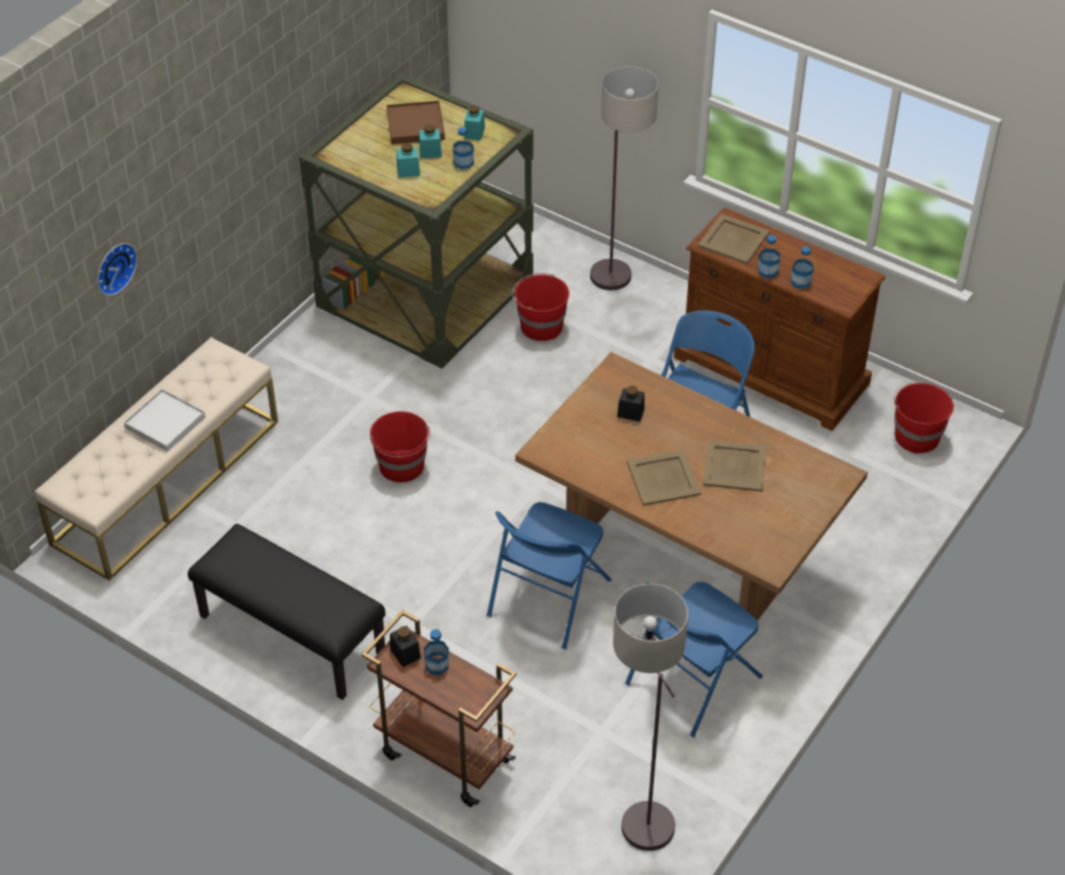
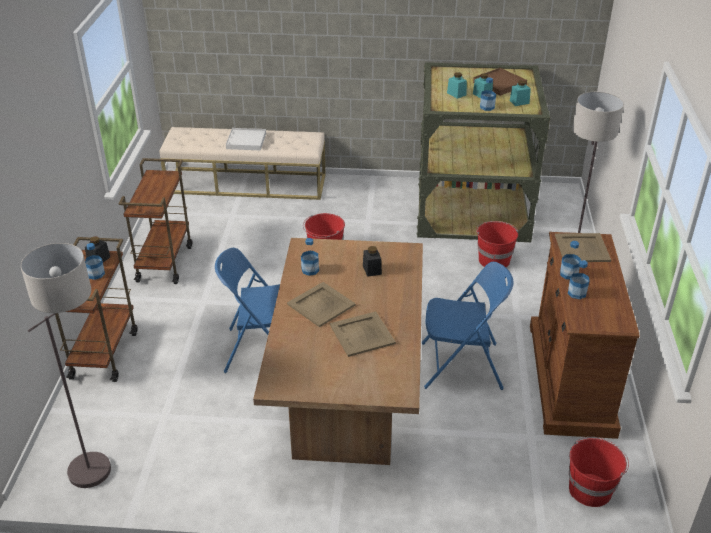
camera: 60 degrees right, 10 degrees down
wall clock [97,243,137,295] -> none
black bench [188,524,385,700] -> brown cart [118,158,192,284]
blue chair [625,582,763,738] -> none
none -> bottle [301,238,319,276]

